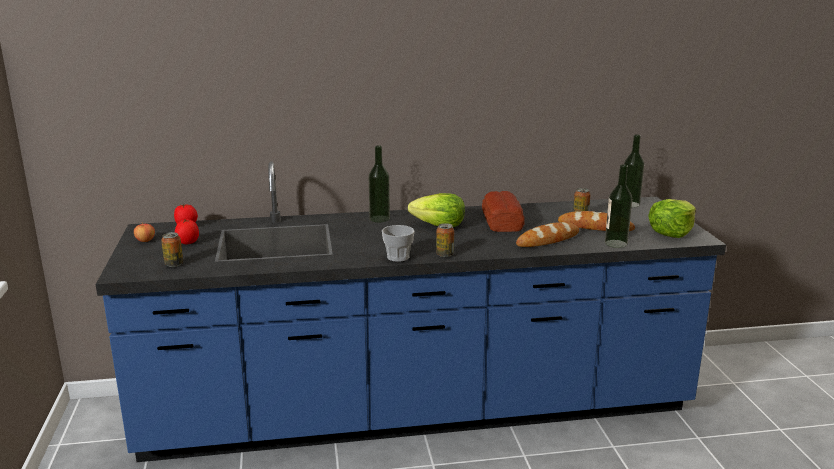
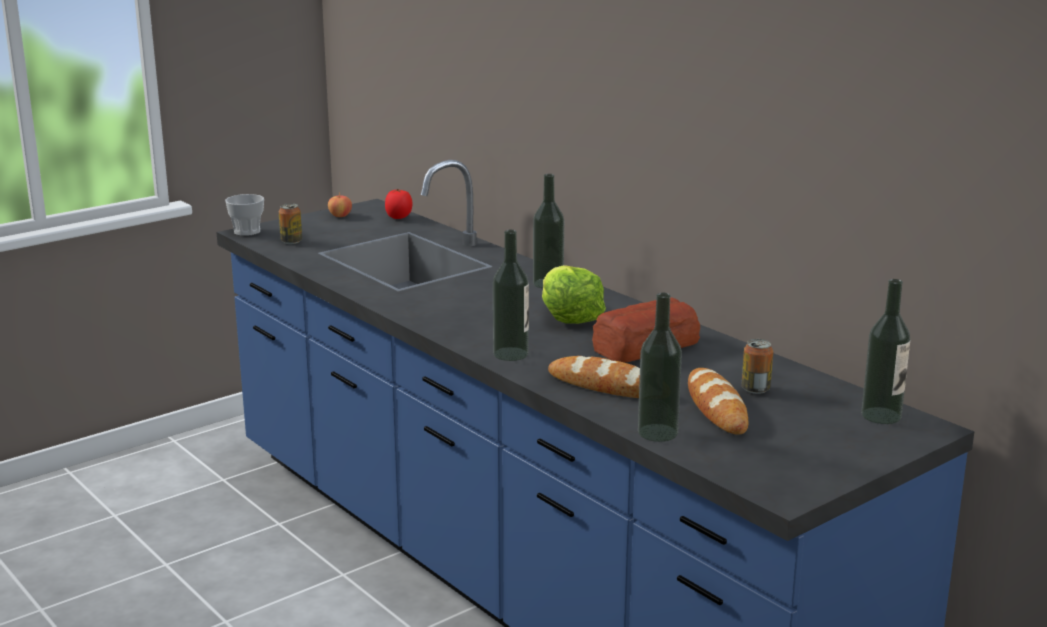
camera: 60 degrees right, 0 degrees up
tomato [175,220,199,244] -> none
cup [382,225,415,262] -> cup moved to [225,194,264,236]
can [436,223,454,257] -> none
lettuce [648,199,696,238] -> none
none -> bottle [493,230,529,361]

